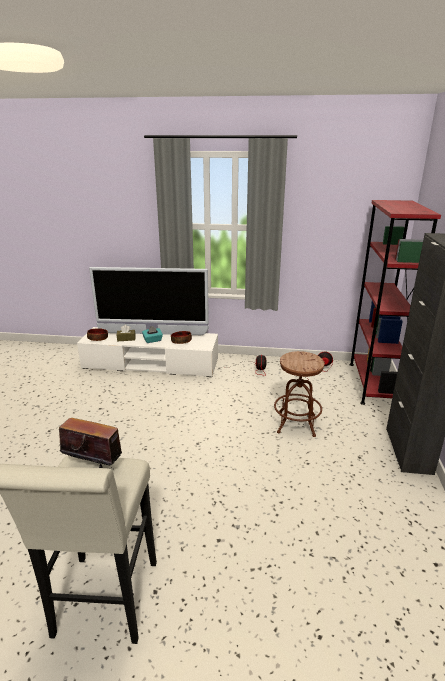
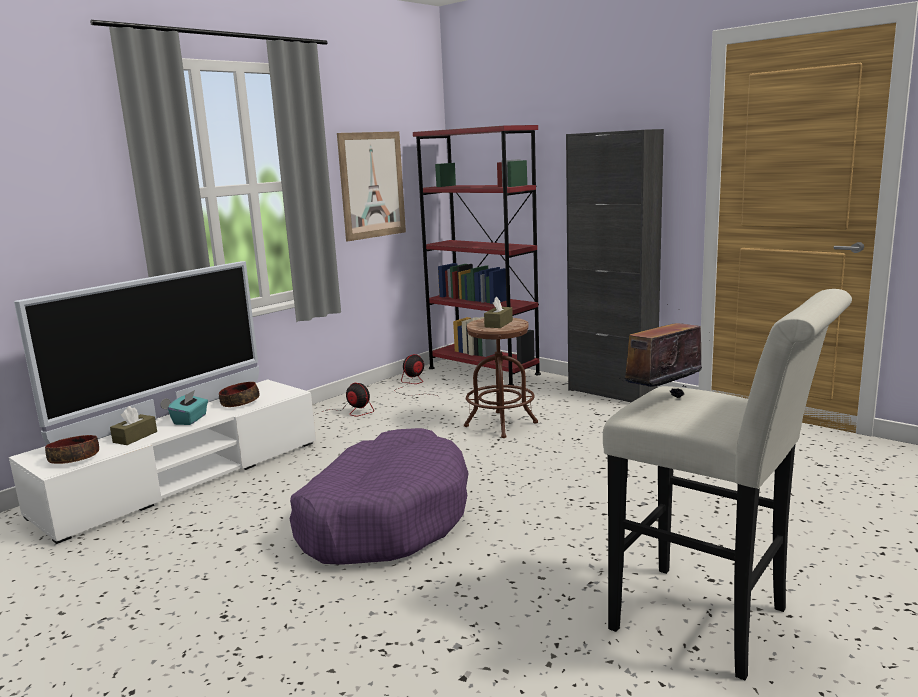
camera: 55 degrees left, 10 degrees down
none -> purple dog bed [289,428,469,565]
none -> picture [337,132,406,241]
none -> brown tissue box [484,297,513,328]

